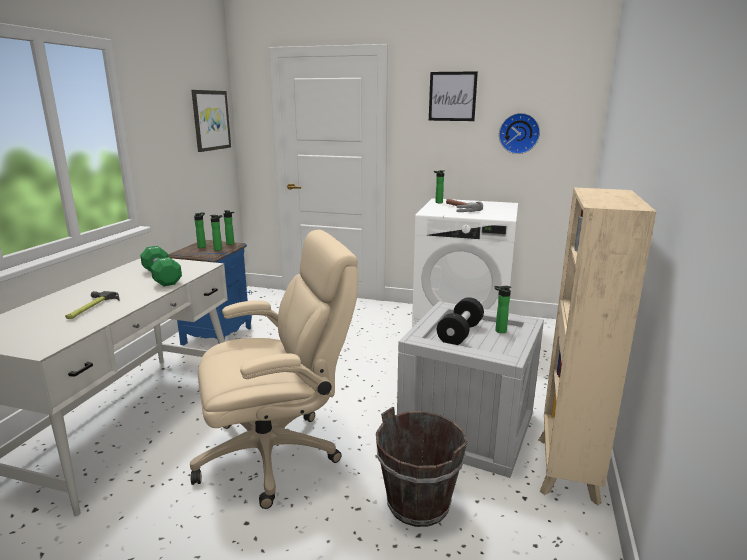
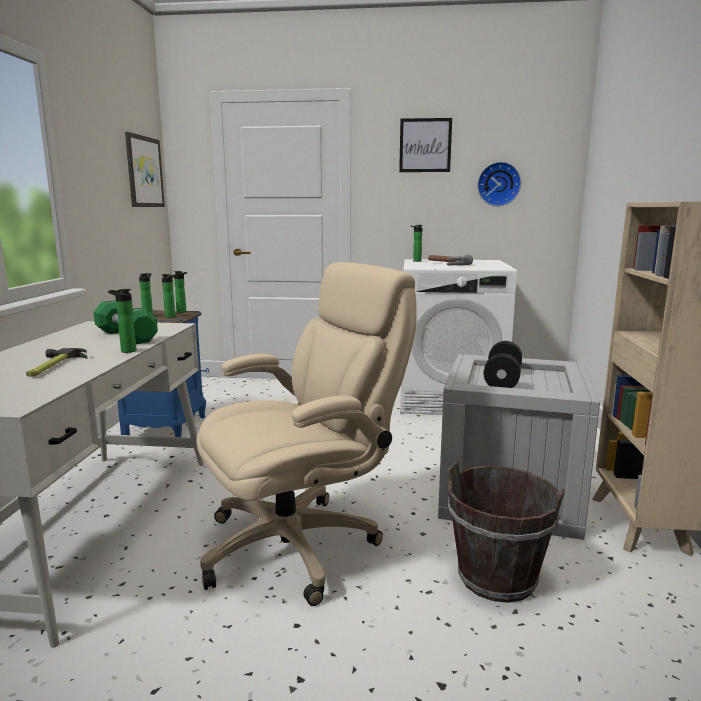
camera: 10 degrees left, 5 degrees down
bottle [495,286,511,333] -> bottle moved to [108,289,137,353]

